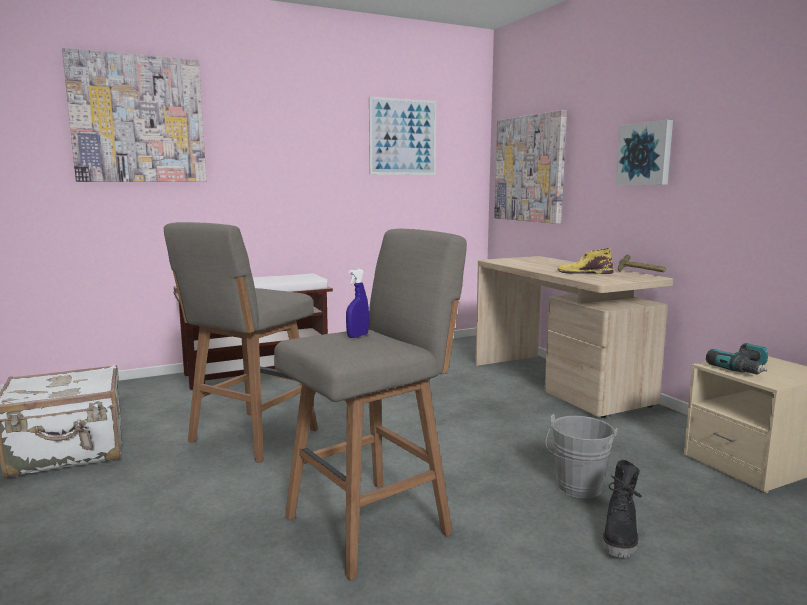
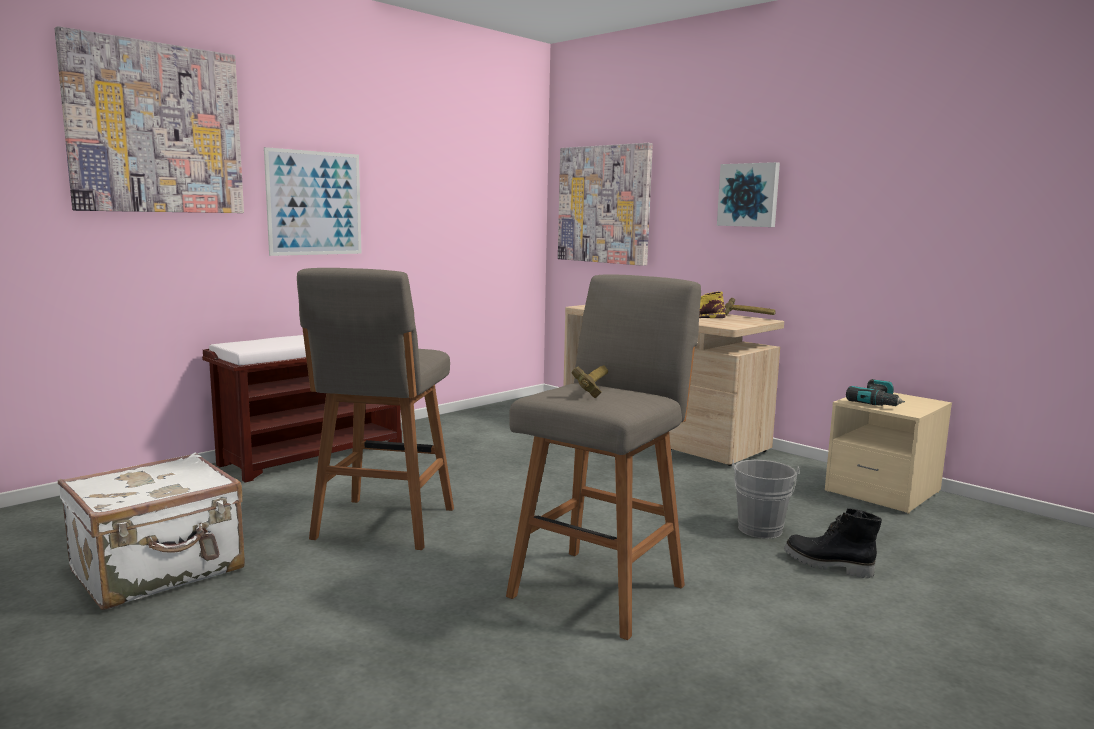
camera: 20 degrees left, 0 degrees up
blue spray bottle [346,269,369,338] -> hammer [571,365,608,398]
picture [369,96,436,175] -> picture moved to [264,147,361,256]
black boot [602,460,642,558] -> black boot turned 120 degrees clockwise [784,508,882,578]

